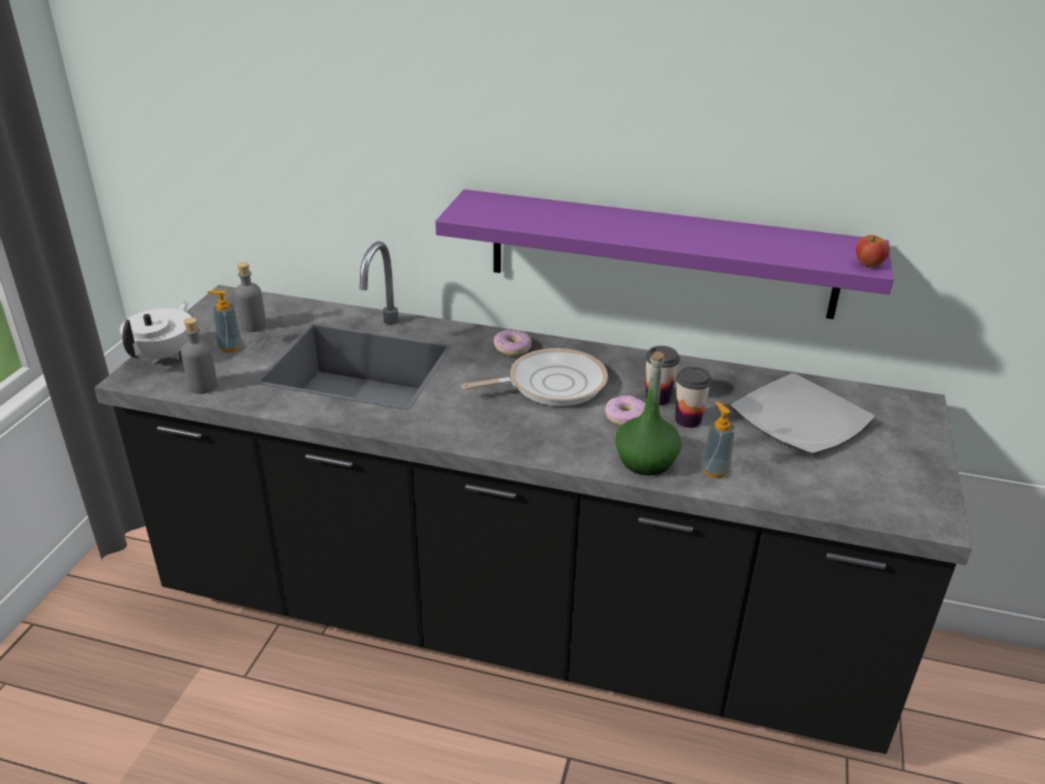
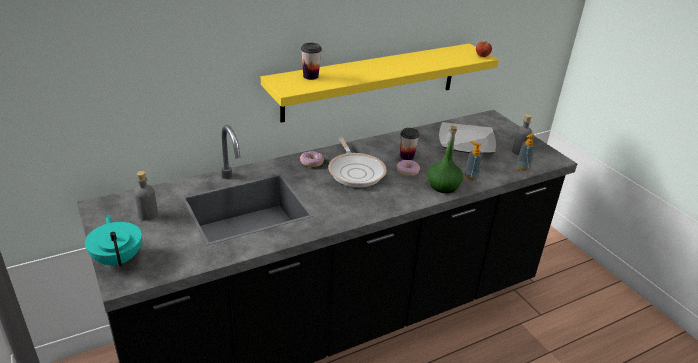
camera: 45 degrees left, 0 degrees up
white teapot [120,301,192,364] -> turquoise teapot [85,215,142,267]
grey bottle [181,318,218,394] -> grey bottle moved to [512,114,532,155]
soap dispenser [208,291,242,353] -> soap dispenser moved to [517,133,535,170]
purple shelf [435,189,893,319] -> yellow shelf [261,44,499,123]
frying pan [462,348,608,406] -> frying pan turned 135 degrees clockwise [328,137,386,187]
cup [675,366,712,428] -> cup moved to [301,43,322,80]

